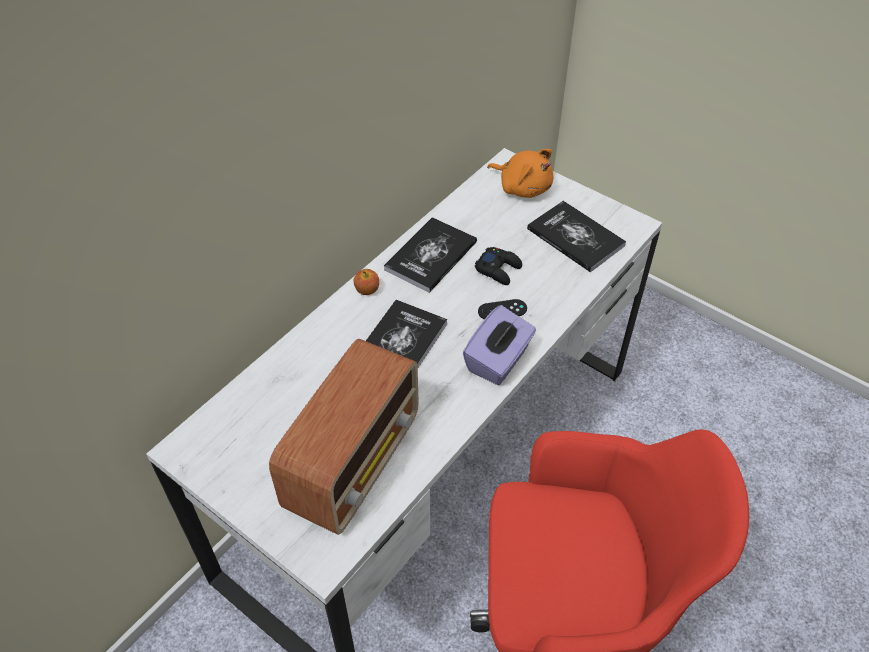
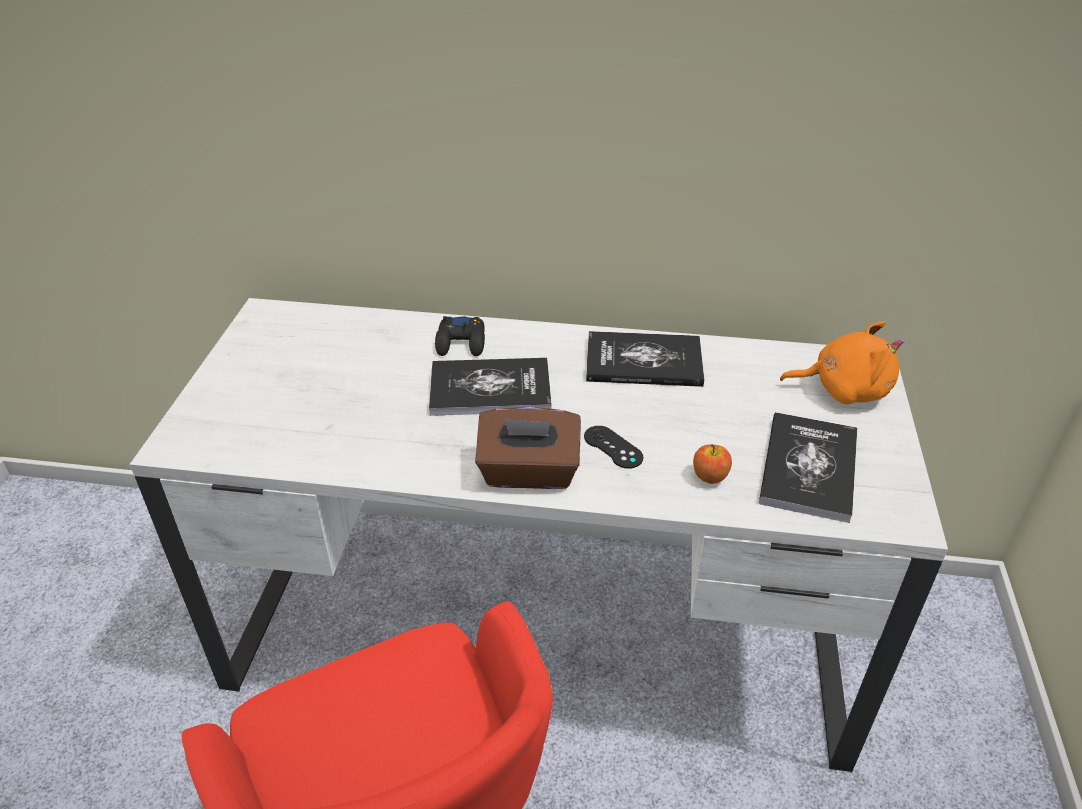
camera: 60 degrees right, 10 degrees down
radio [269,339,419,535] -> none
apple [353,269,379,295] -> apple moved to [693,444,732,484]
purple tissue box [463,305,536,385] -> brown tissue box [475,407,581,489]
black game controller [475,247,522,285] -> black game controller moved to [435,316,485,356]
orange plush toy [487,149,553,198] -> orange plush toy turned 90 degrees counterclockwise [780,321,904,404]

